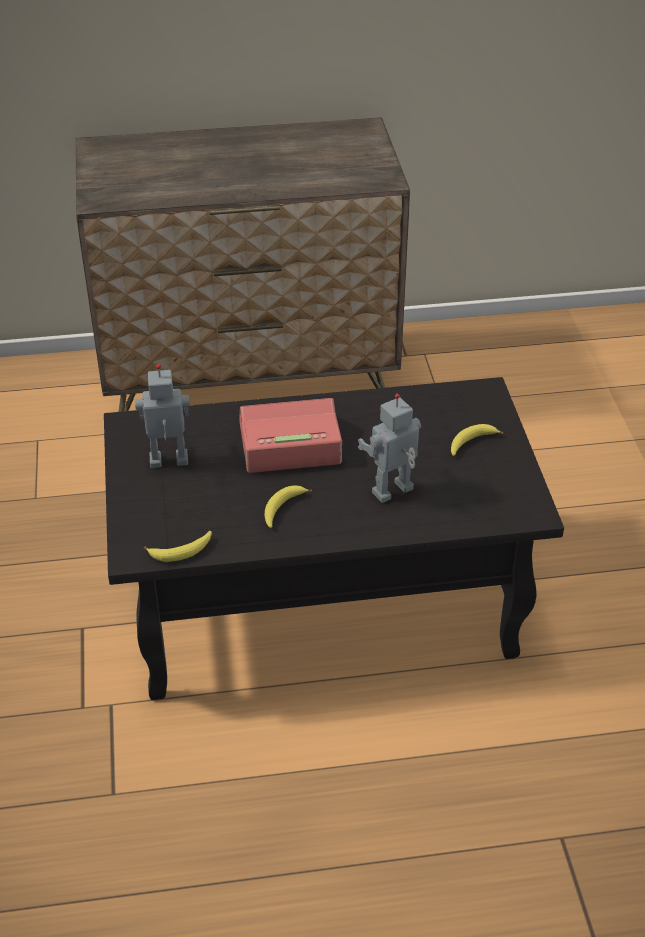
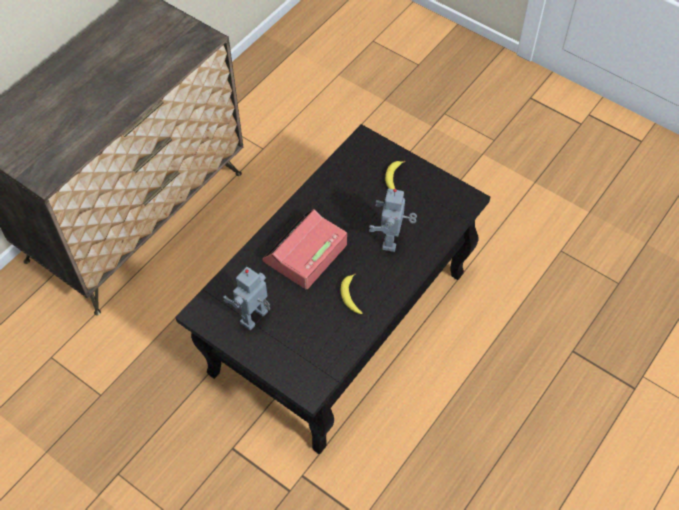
camera: 45 degrees left, 15 degrees up
banana [144,531,212,562] -> none

